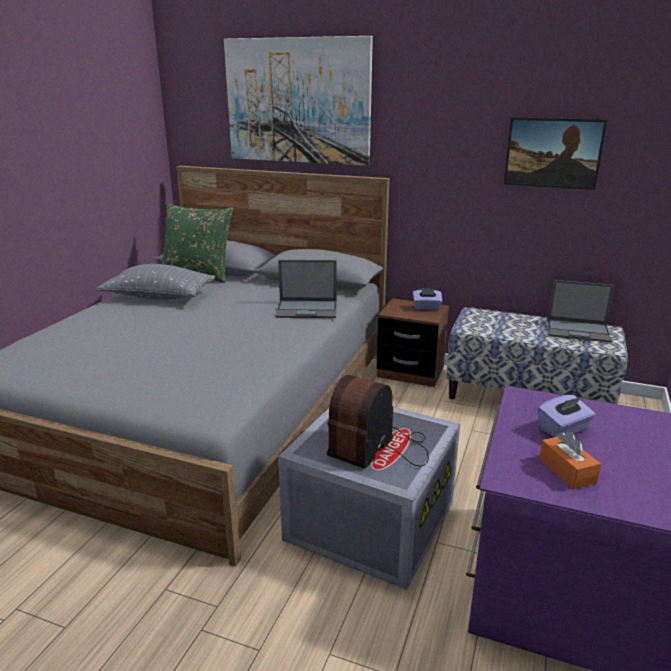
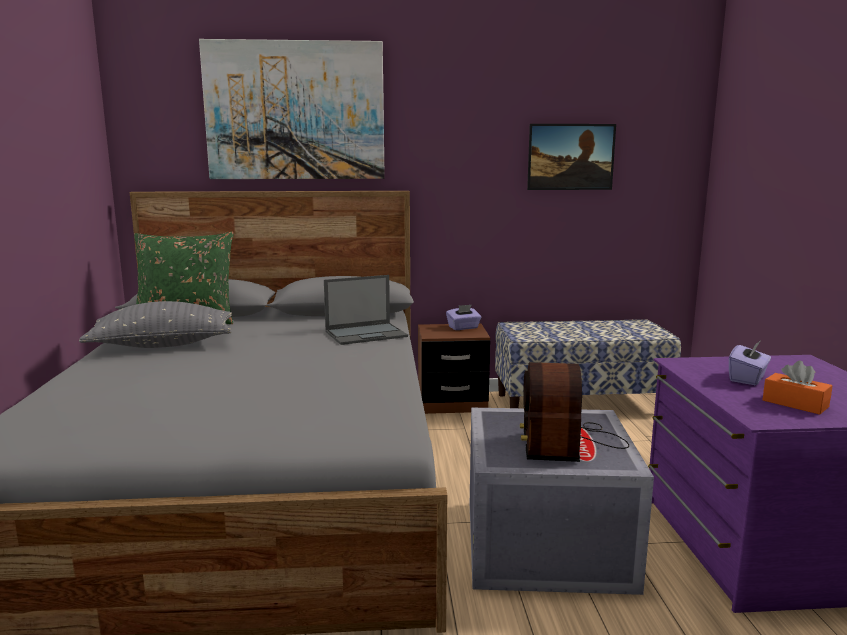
camera: 25 degrees left, 10 degrees down
laptop [547,280,614,343] -> none

